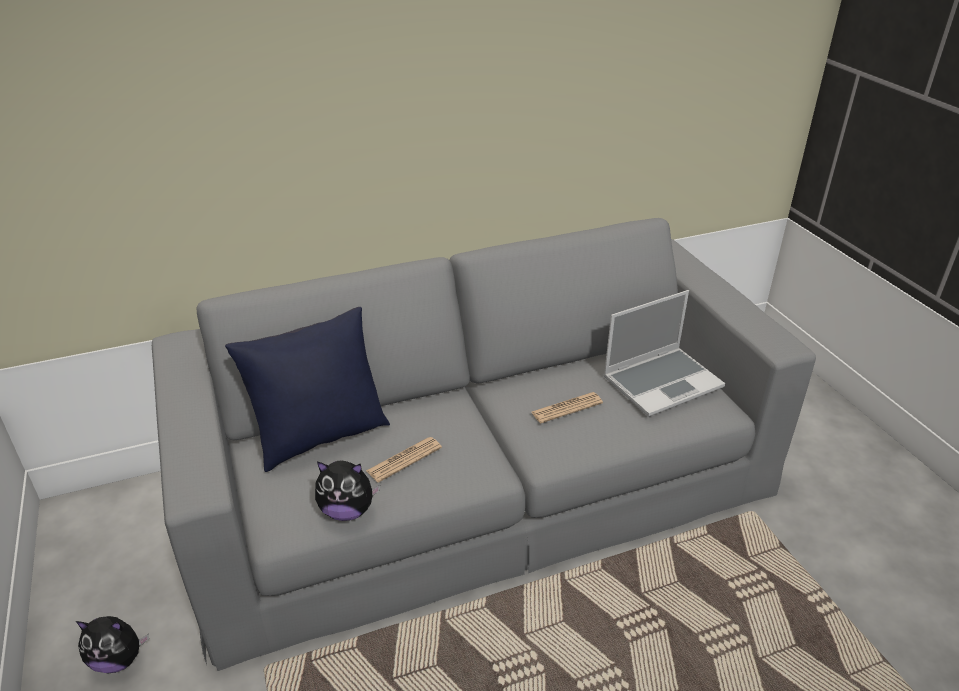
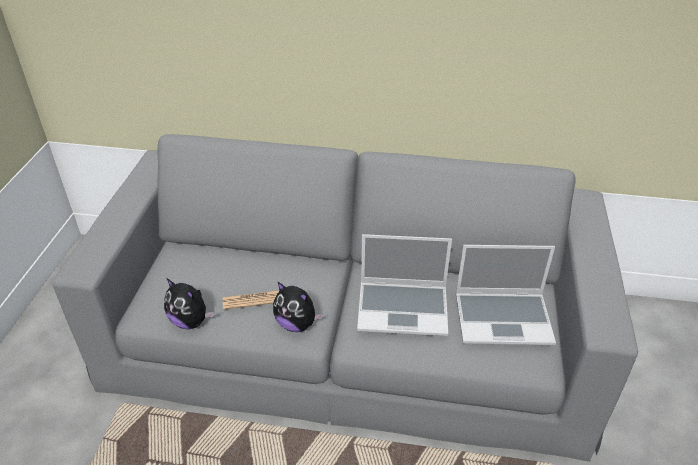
camera: 30 degrees right, 5 degrees up
plush toy [76,616,149,673] -> plush toy moved to [273,281,323,332]
blue pillow [225,307,390,472] -> none
newspaper [531,392,603,423] -> laptop [357,234,452,336]

